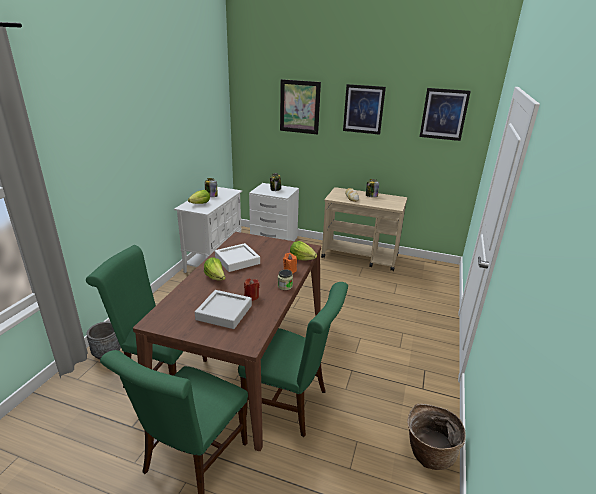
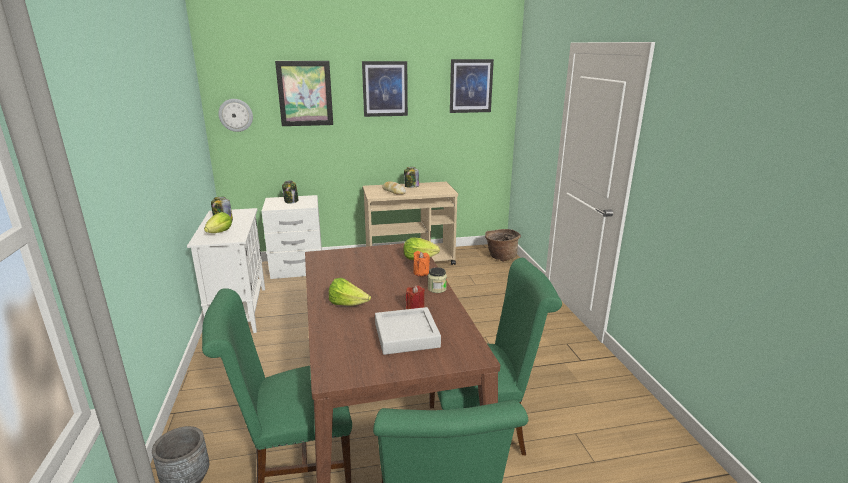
camera: 30 degrees left, 5 degrees down
white tray [215,243,260,272] -> none
basket [407,403,466,470] -> basket moved to [485,229,521,262]
none -> wall clock [218,99,253,132]

